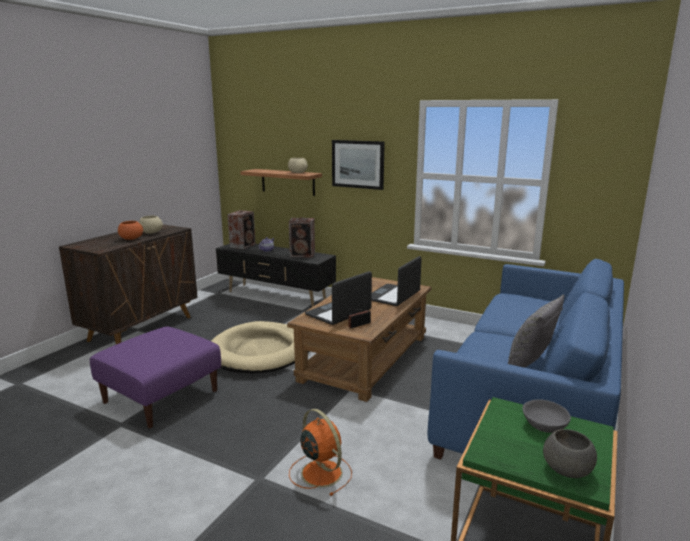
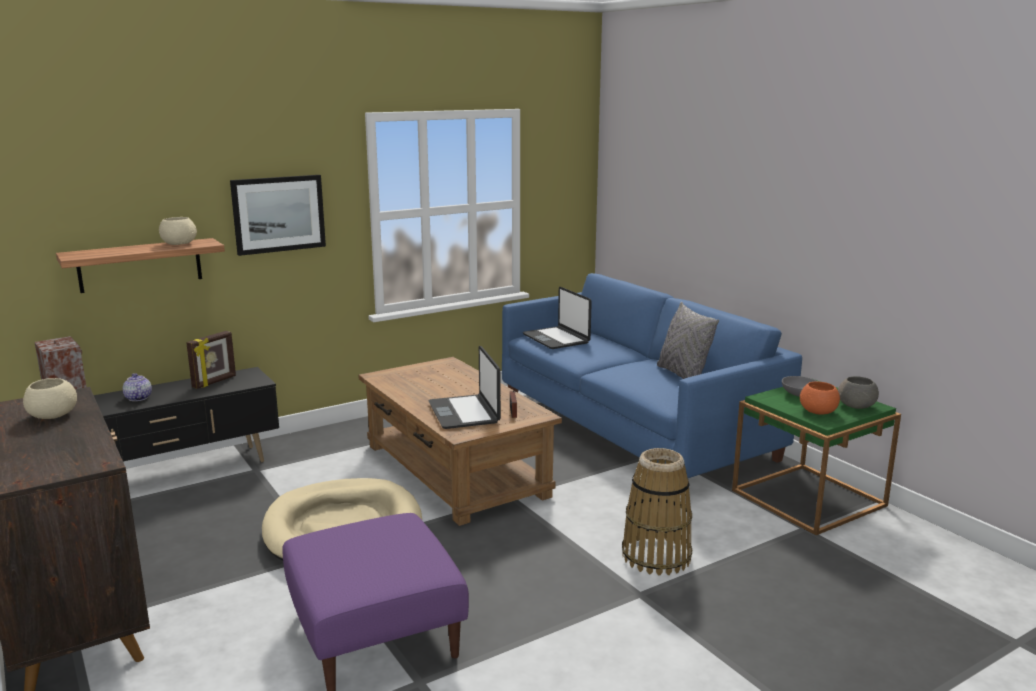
camera: 60 degrees left, 0 degrees up
orange bowl [118,221,143,240] -> orange bowl moved to [800,382,840,415]
speaker [289,217,315,258] -> picture frame [186,331,236,389]
orange fan [289,409,352,496] -> basket [622,448,692,576]
laptop [371,256,422,306] -> laptop moved to [523,287,592,349]

